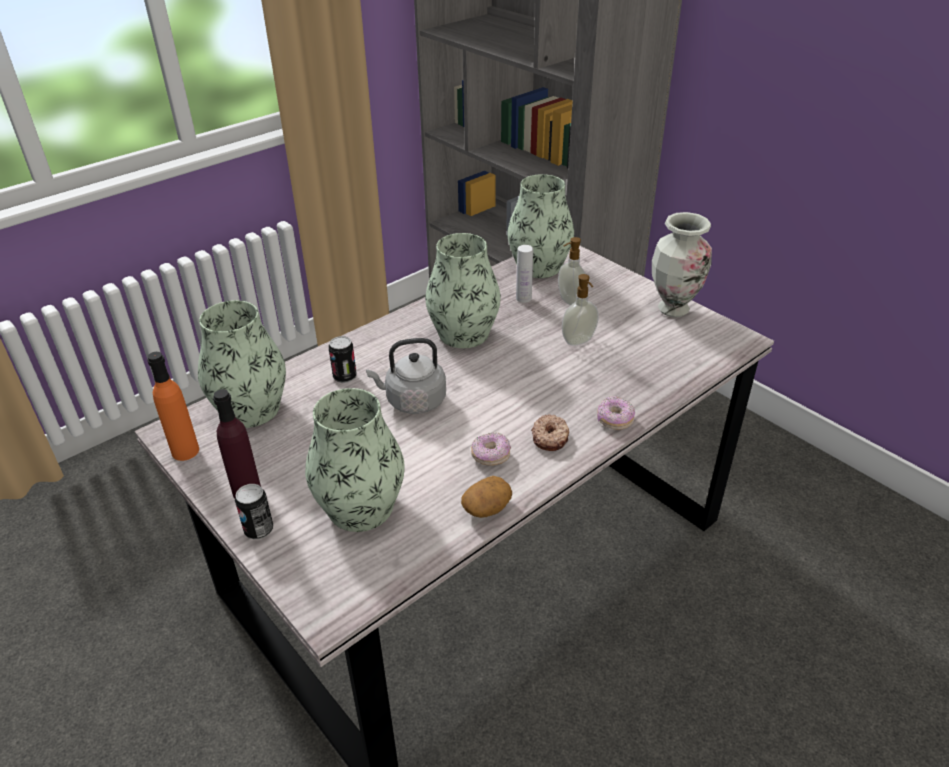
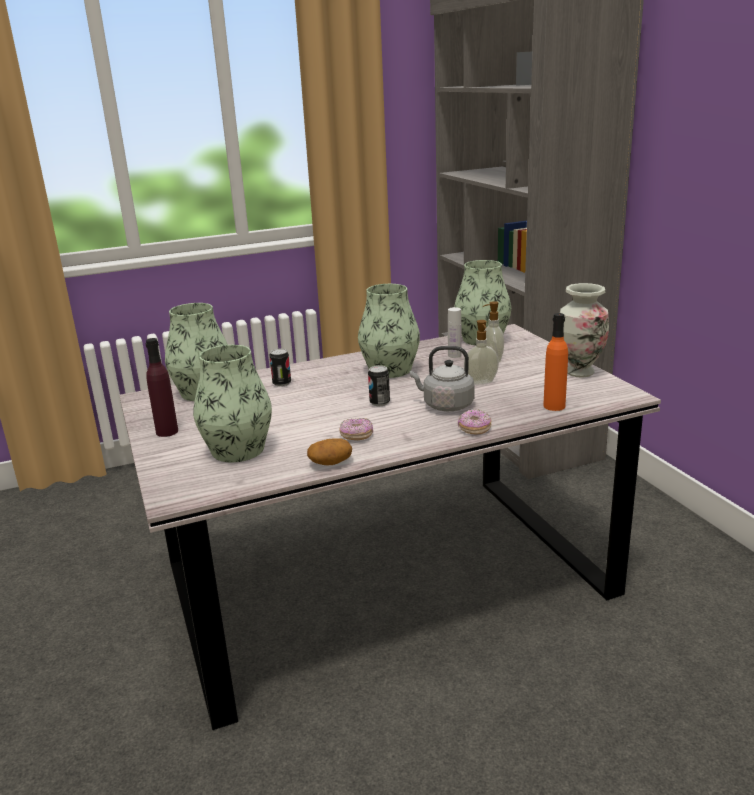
camera: 20 degrees right, 15 degrees down
orange bottle [148,352,199,461] -> orange bottle moved to [543,313,568,411]
can [235,484,273,539] -> can moved to [368,365,390,406]
grey kettle [366,338,446,414] -> grey kettle moved to [410,346,474,411]
donut [531,414,569,451] -> none

